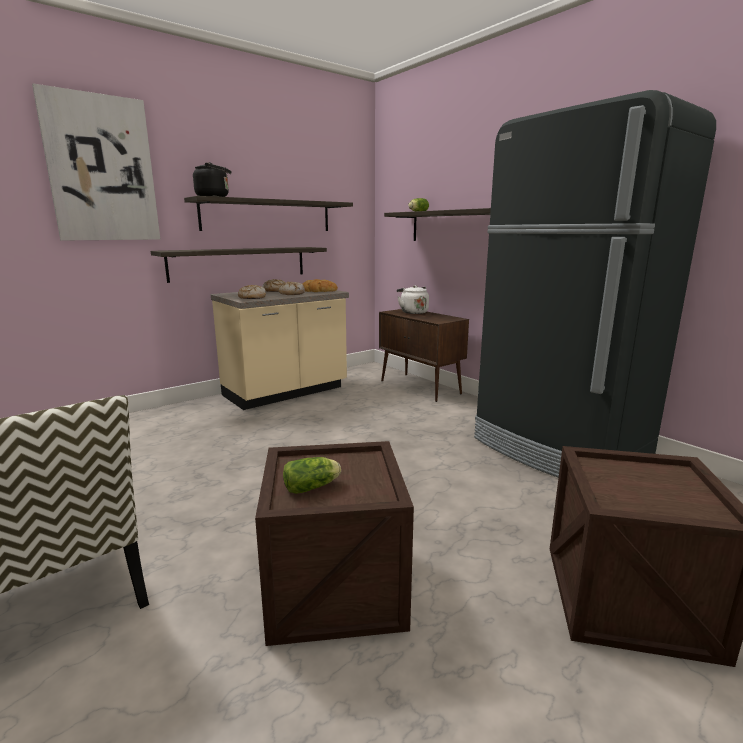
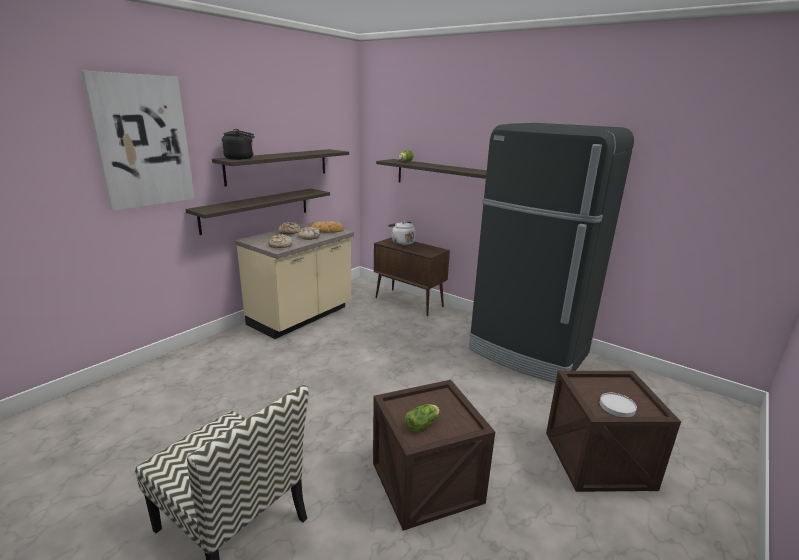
camera: 15 degrees left, 5 degrees up
none -> white plate [600,393,637,417]

